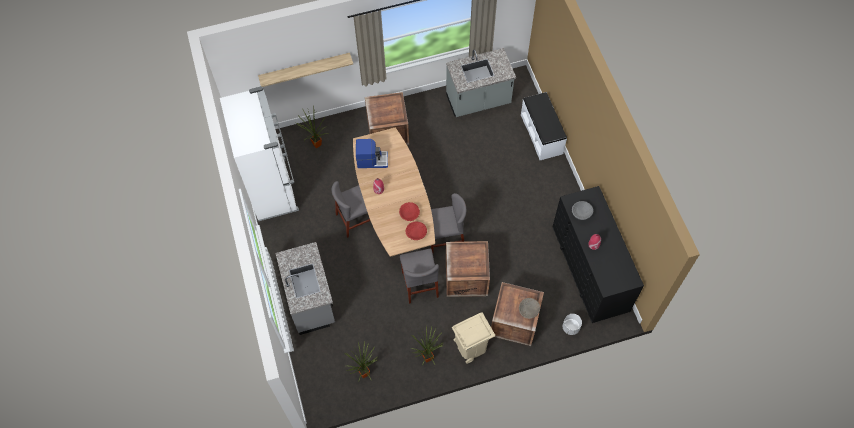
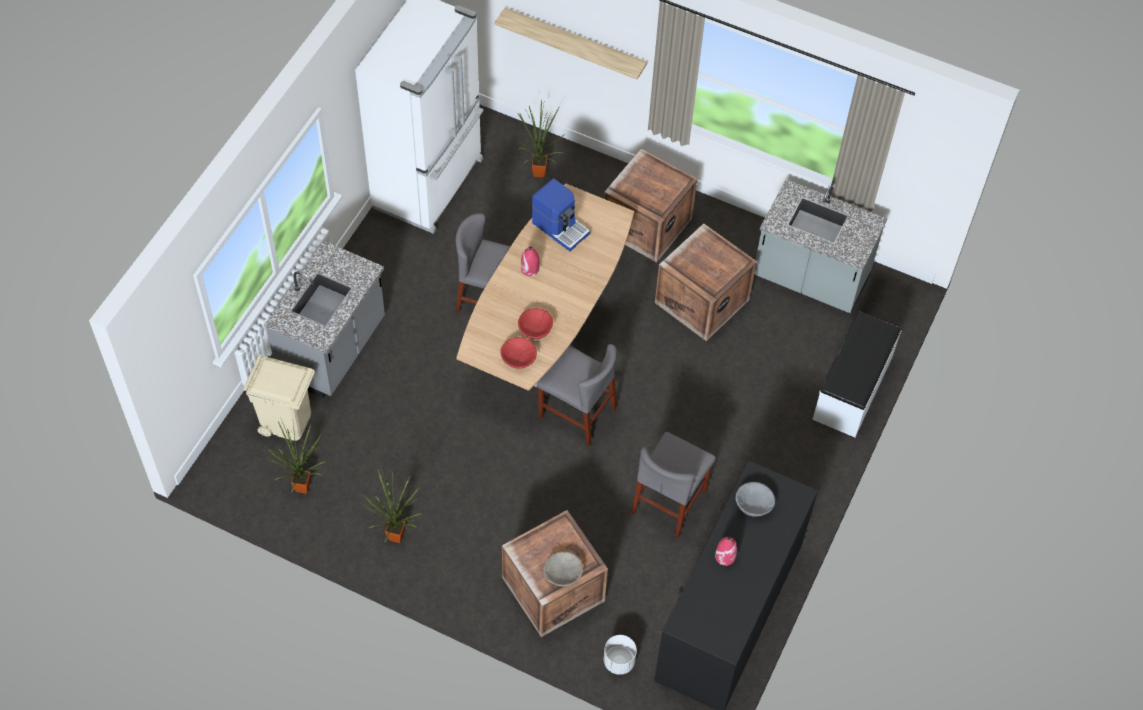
camera: 40 degrees right, 5 degrees down
grey chair [400,249,439,304] -> grey chair moved to [631,432,716,538]
crate [446,241,490,297] -> crate moved to [655,223,757,341]
beige trash can [452,312,495,364] -> beige trash can moved to [243,355,315,441]

